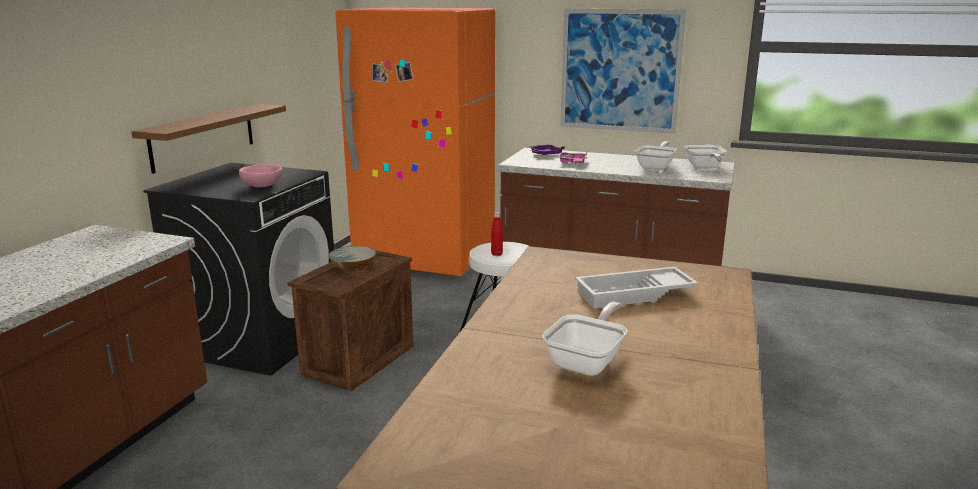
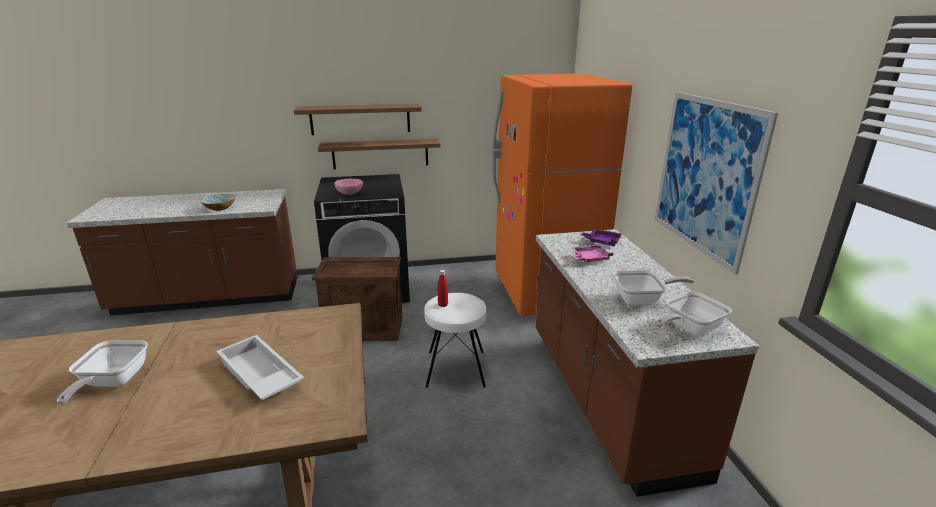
camera: 60 degrees right, 5 degrees up
bowl [328,246,376,272] -> bowl moved to [200,194,235,211]
frying pan [542,302,628,376] -> frying pan turned 90 degrees clockwise [57,340,148,405]
none -> brown shelf [294,104,422,135]

